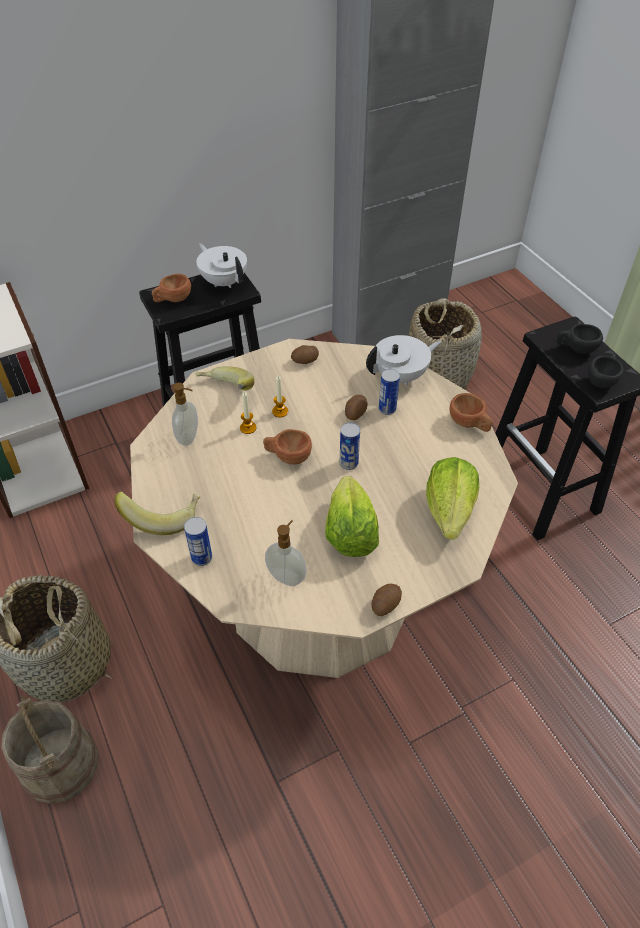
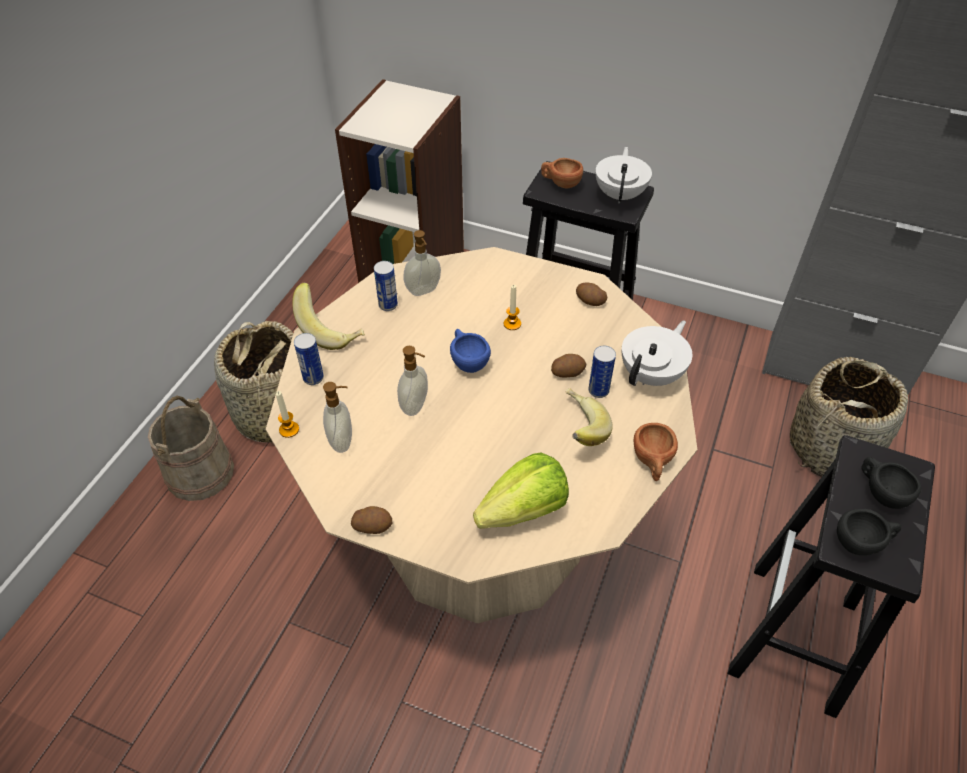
camera: 50 degrees right, 0 degrees up
banana [196,366,254,391] -> banana moved to [565,388,613,446]
candle [240,392,256,434] -> candle moved to [276,391,299,438]
brown cup [263,429,312,465] -> blue cup [450,329,491,373]
lettuce [325,476,379,557] -> none
can [340,423,360,470] -> can moved to [374,261,398,311]
white teapot [366,335,441,386] -> white teapot turned 75 degrees counterclockwise [622,320,692,386]
none -> soap dispenser [397,346,428,416]

